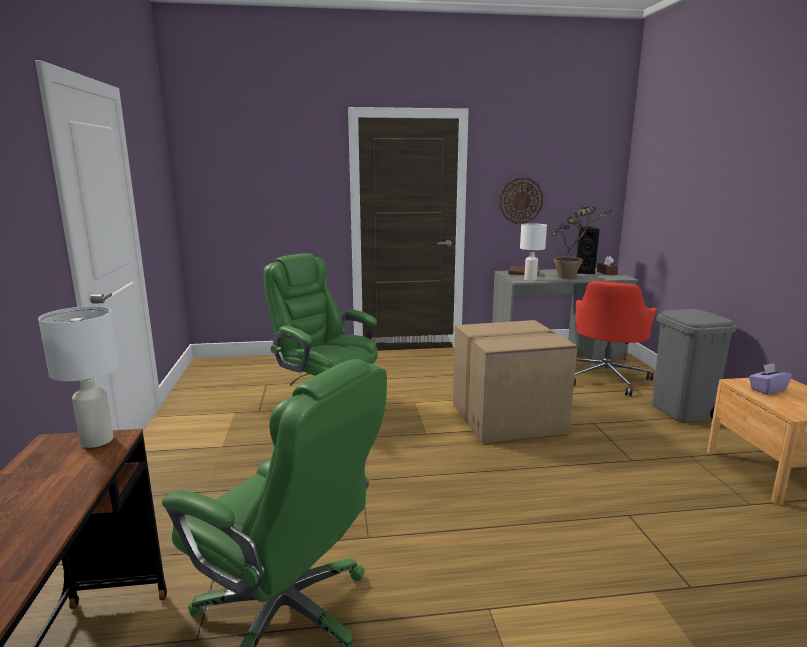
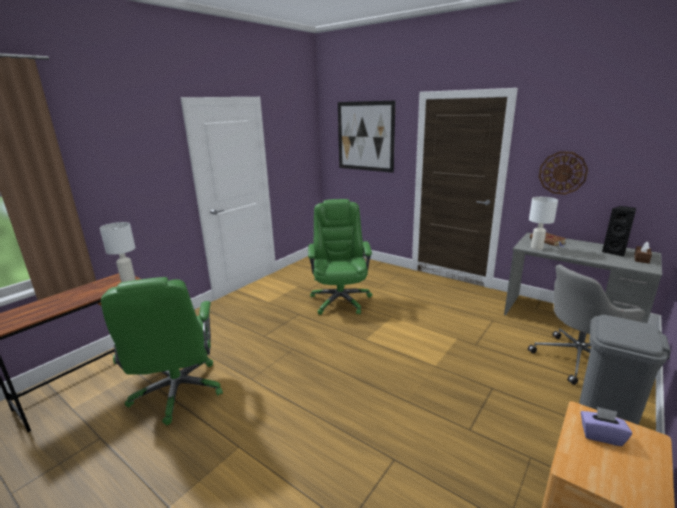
camera: 45 degrees right, 5 degrees up
cardboard box [453,320,577,443] -> none
potted plant [552,207,613,279] -> none
red office chair [574,281,657,396] -> grey office chair [528,265,645,385]
none -> picture [338,101,395,173]

